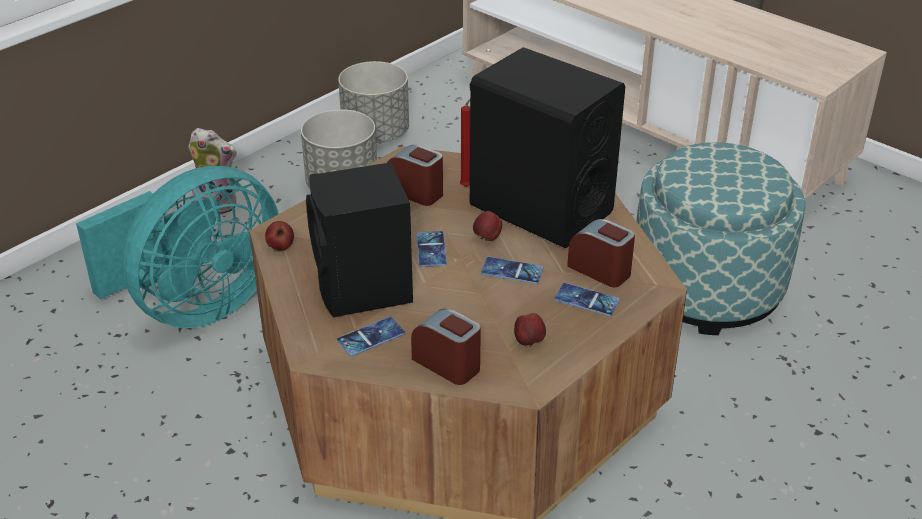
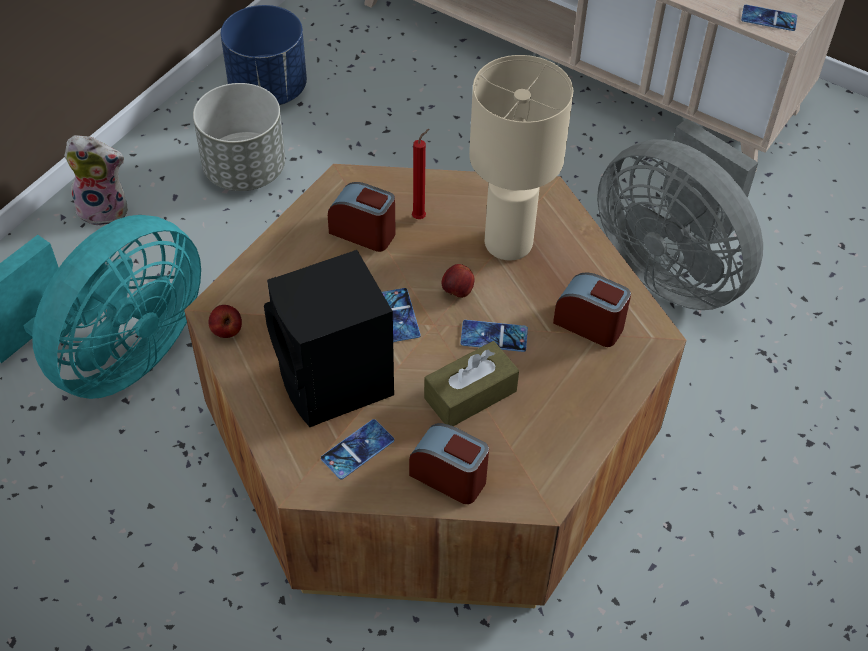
camera: 10 degrees left, 15 degrees up
grey planter [338,61,409,143] -> blue planter [221,5,307,105]
black speaker [469,47,625,248] -> beige table lamp [469,55,573,261]
apple [514,313,546,347] -> none
phone [554,283,620,316] -> phone moved to [741,5,797,31]
ottoman [636,142,805,335] -> grey fan [597,119,763,310]
none -> brown tissue box [424,341,519,426]

